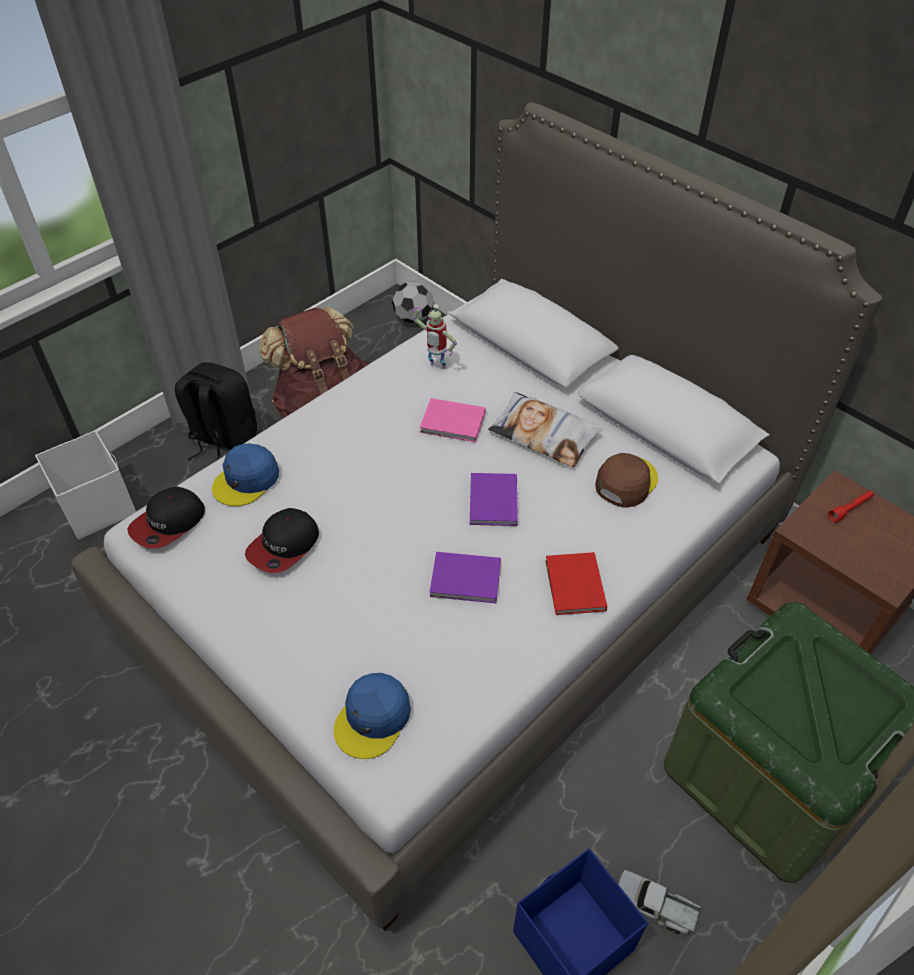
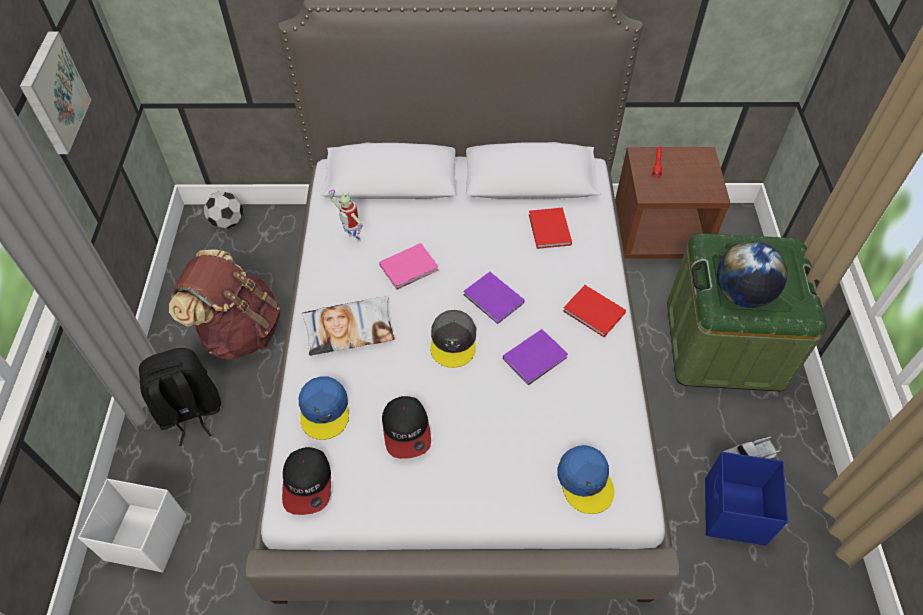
camera: 45 degrees left, 5 degrees up
toy robot [413,304,457,369] -> toy robot turned 60 degrees clockwise [329,190,363,242]
pillow [488,392,602,467] -> pillow moved to [301,297,395,356]
brown cap [595,453,658,508] -> red book [529,208,572,249]
none -> picture [20,31,91,154]
none -> grey cap [430,310,476,368]
none -> globe [717,242,787,308]

